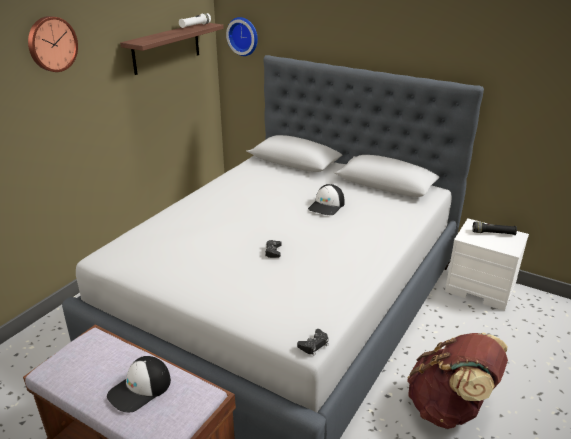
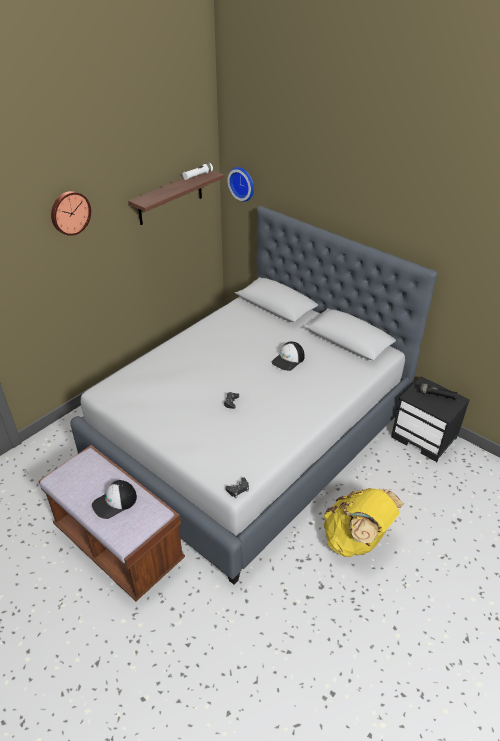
camera: 10 degrees right, 10 degrees up
brown backpack [407,332,508,429] -> yellow backpack [323,488,404,557]
white nightstand [445,218,529,311] -> black nightstand [391,376,470,462]

